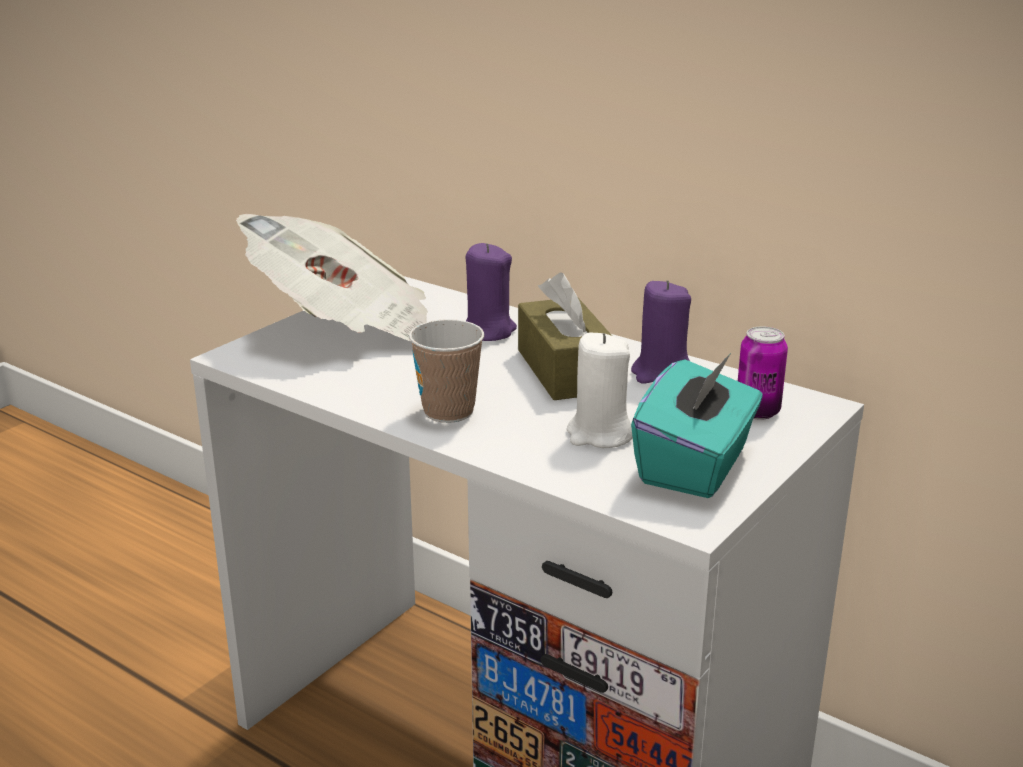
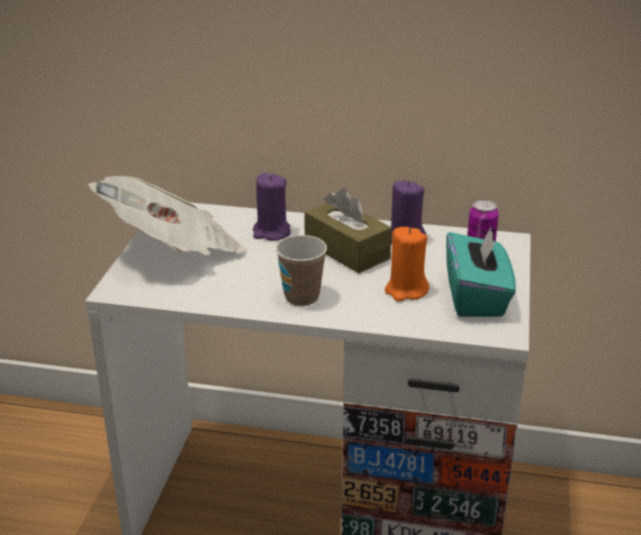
camera: 25 degrees left, 5 degrees up
white candle [566,333,633,448] -> orange candle [385,227,429,302]

